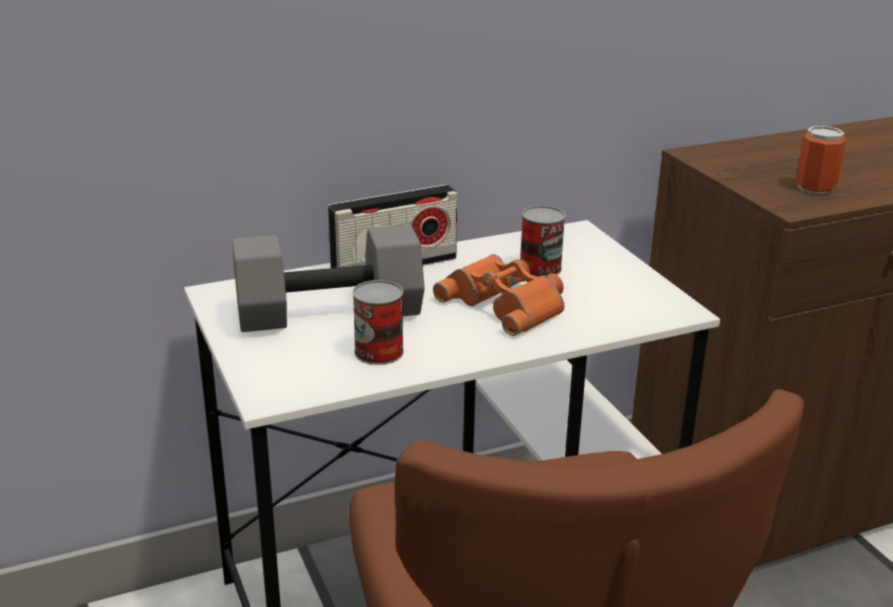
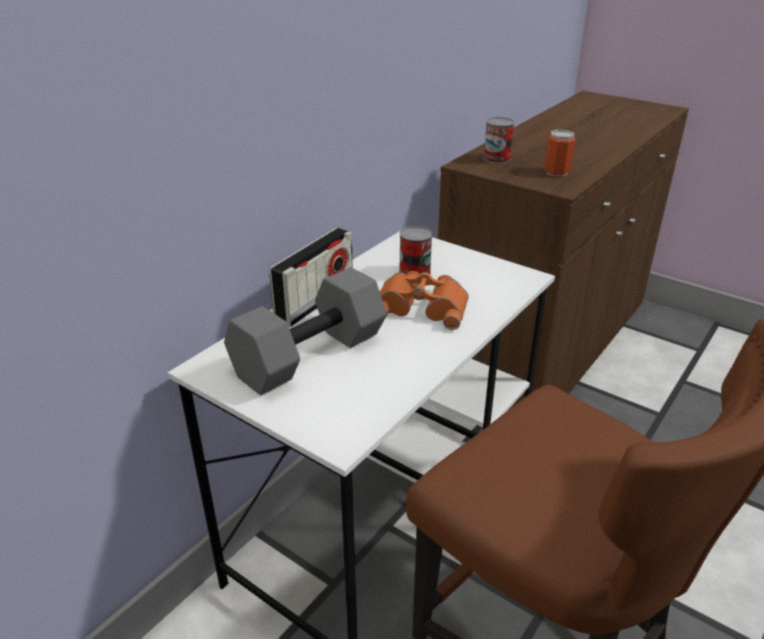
camera: 30 degrees left, 5 degrees up
can [352,280,404,365] -> can moved to [483,117,515,164]

